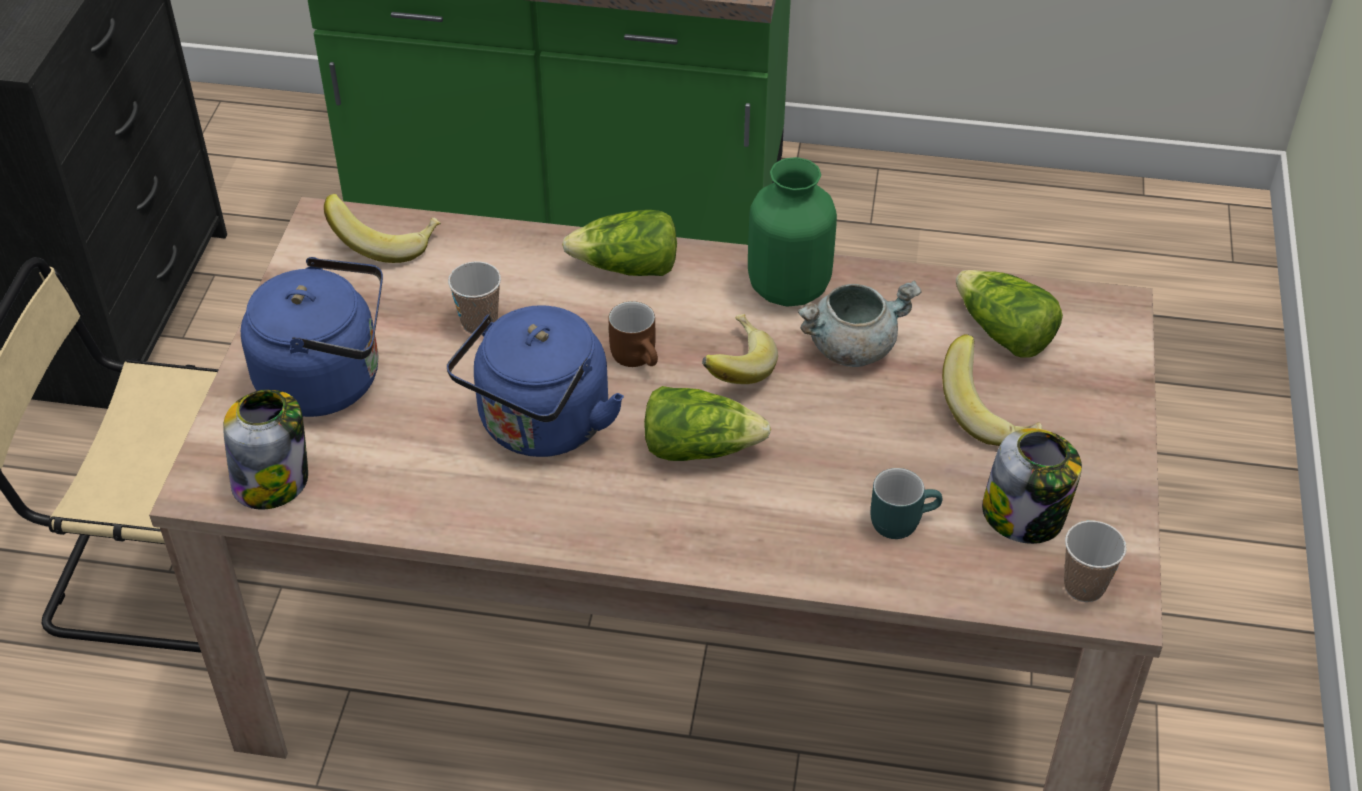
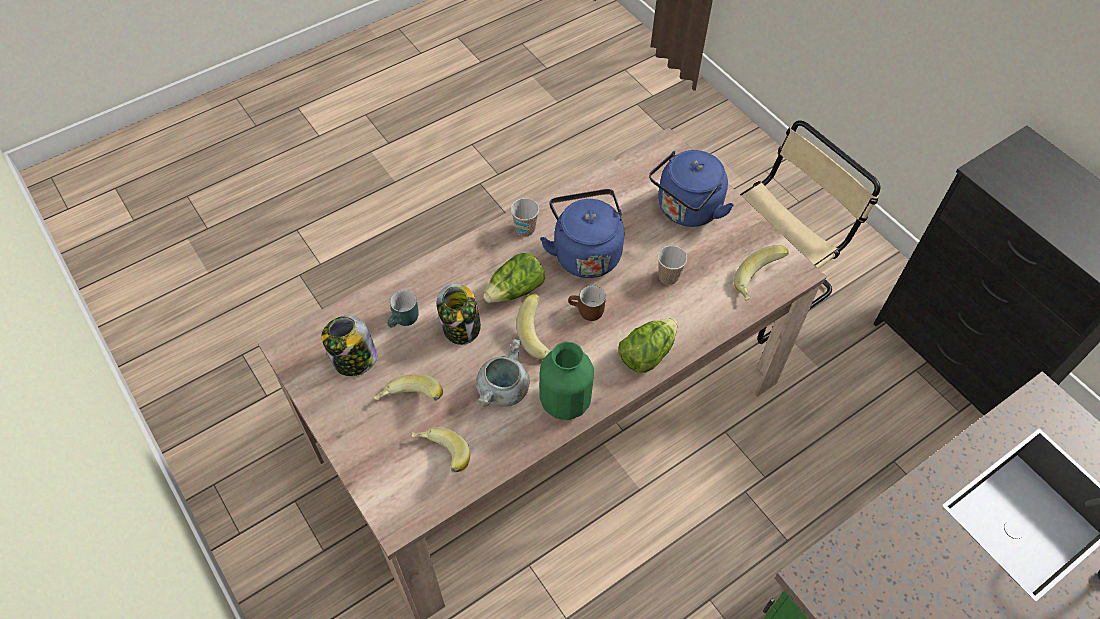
camera: 135 degrees right, 10 degrees up
jar [223,390,308,510] -> jar moved to [437,284,481,345]
lettuce [956,270,1063,357] -> banana [411,427,470,472]
cup [1064,521,1127,602] -> cup moved to [511,198,539,237]

